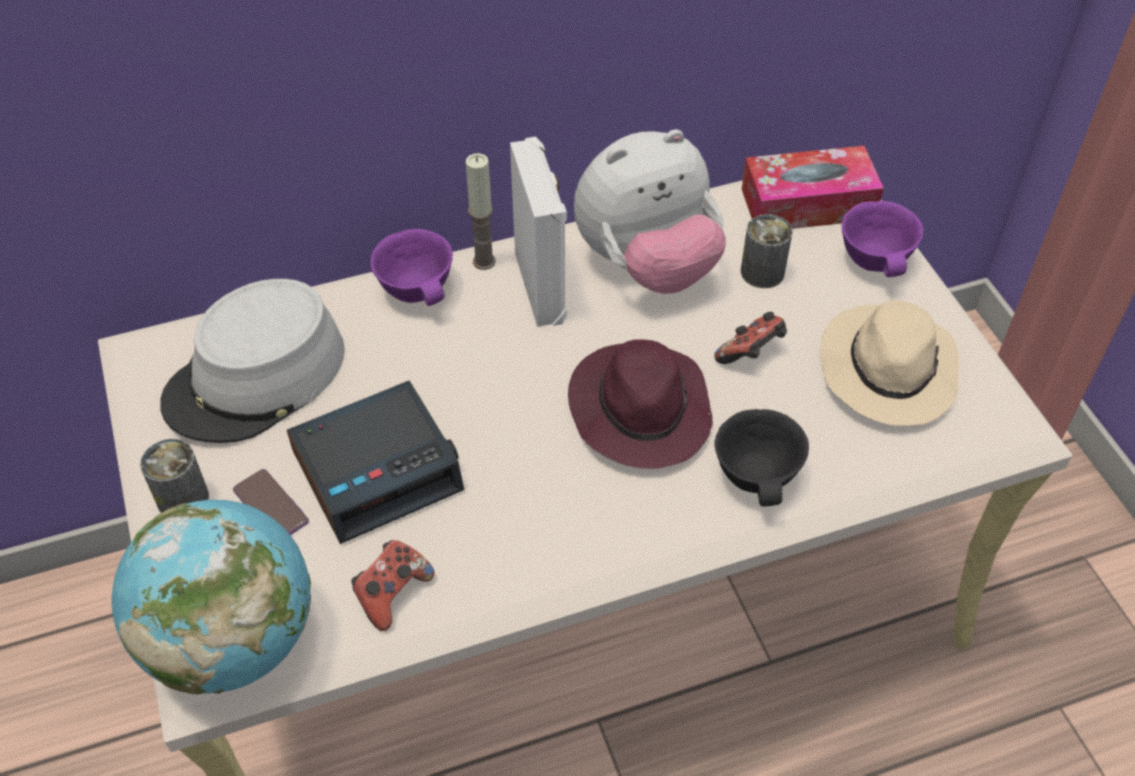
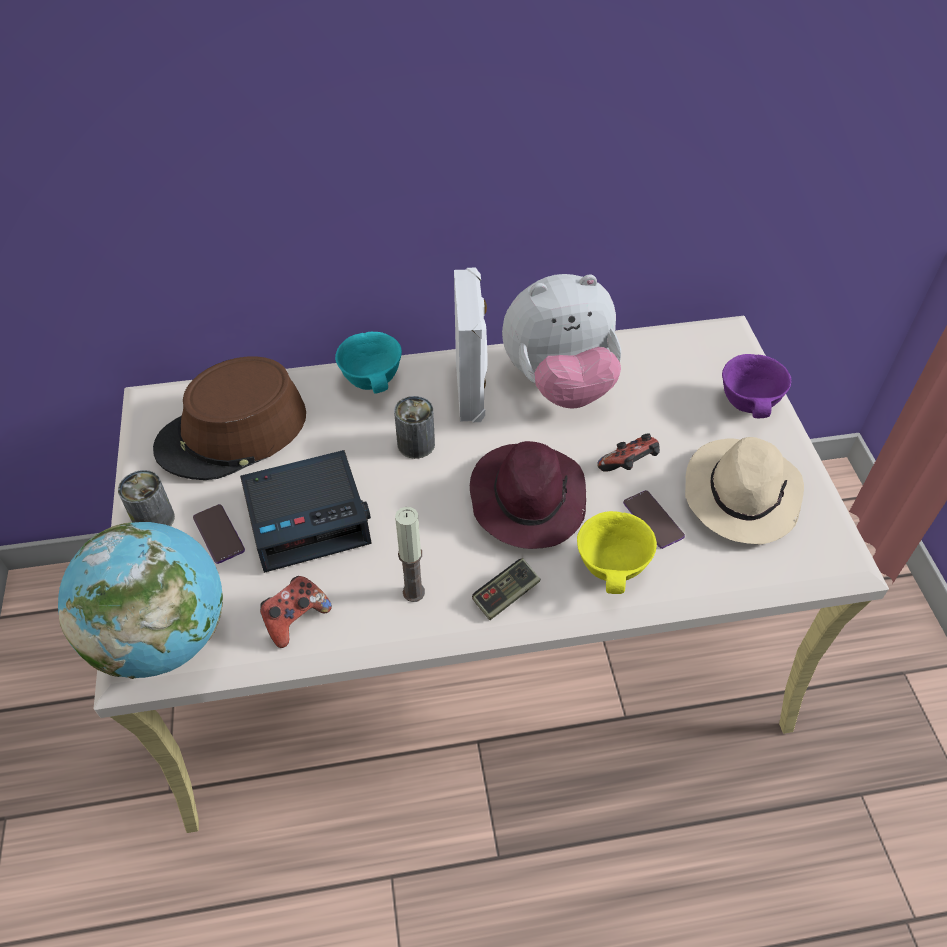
camera: 10 degrees right, 0 degrees up
grey hat [160,279,345,443] -> brown hat [153,356,306,480]
purple bowl [371,229,453,306] -> turquoise bowl [335,332,402,394]
candle [466,153,496,270] -> candle moved to [395,507,425,602]
black bowl [714,409,809,506] -> yellow bowl [577,511,657,594]
can [741,214,793,288] -> can moved to [394,396,435,459]
tissue box [742,146,884,229] -> none
none -> game controller [472,558,540,620]
none -> phone [623,490,685,549]

